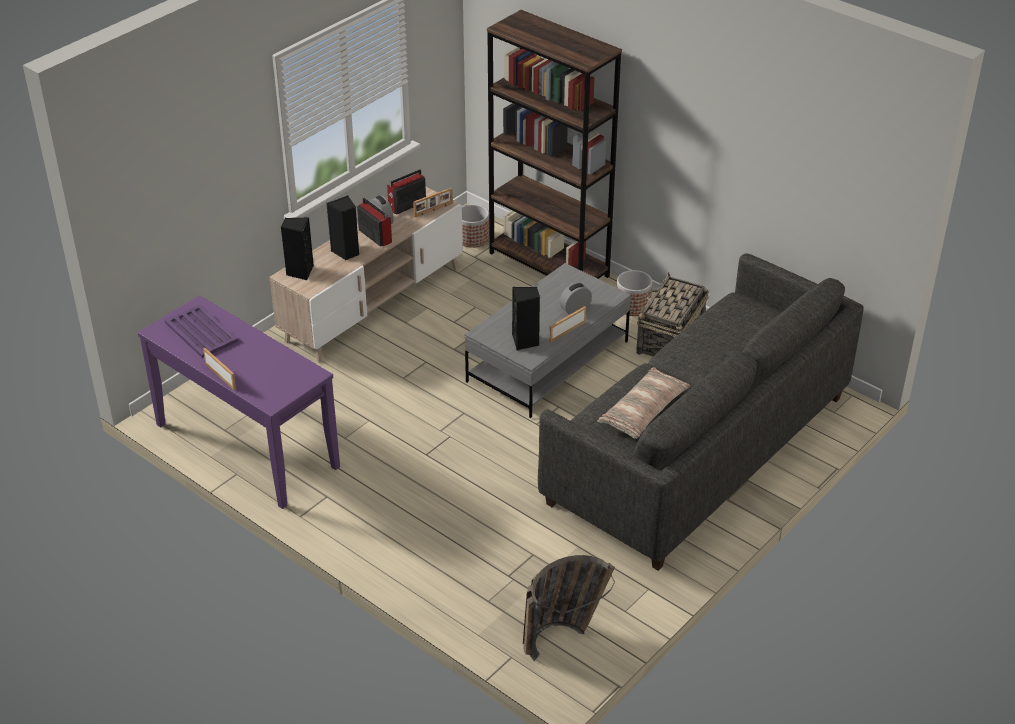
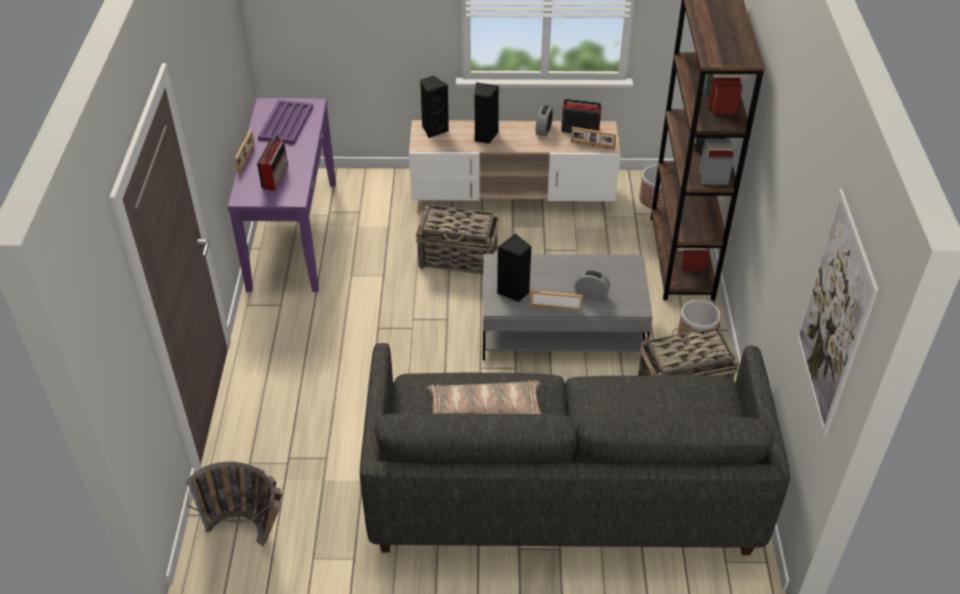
camera: 50 degrees right, 5 degrees up
radio [357,198,392,247] -> radio moved to [257,135,288,191]
none -> basket [415,205,499,274]
none -> picture [796,188,878,437]

